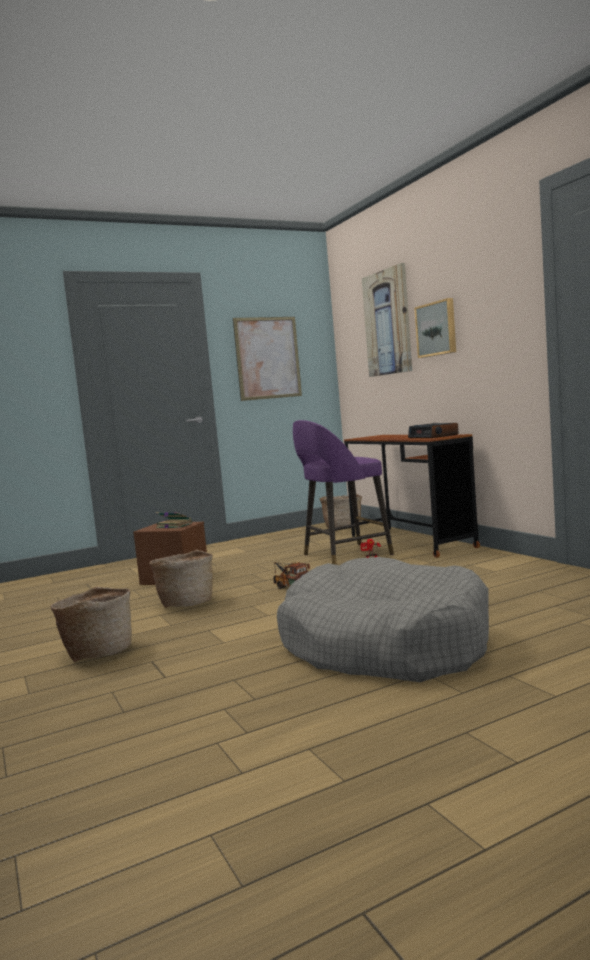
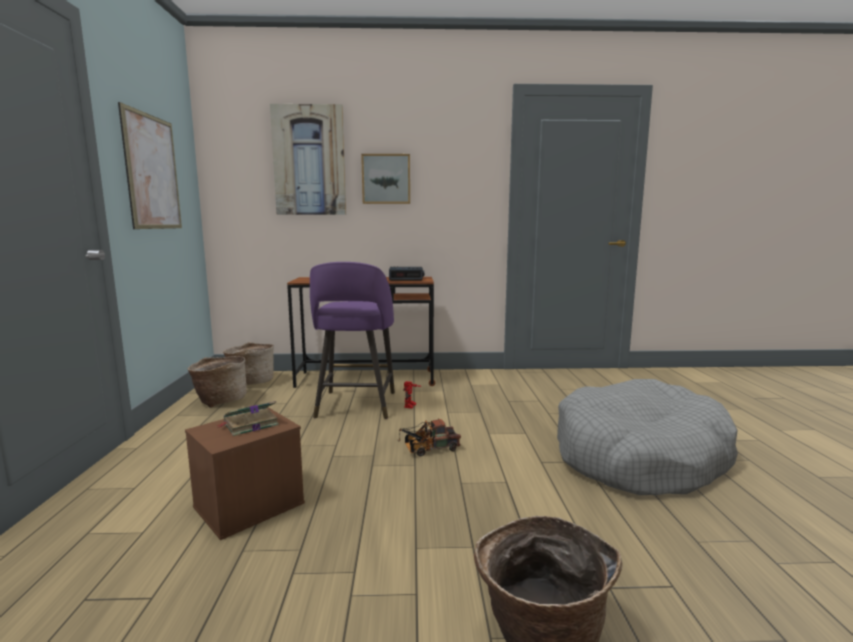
camera: 65 degrees left, 5 degrees up
basket [149,550,213,607] -> basket moved to [188,356,247,408]

